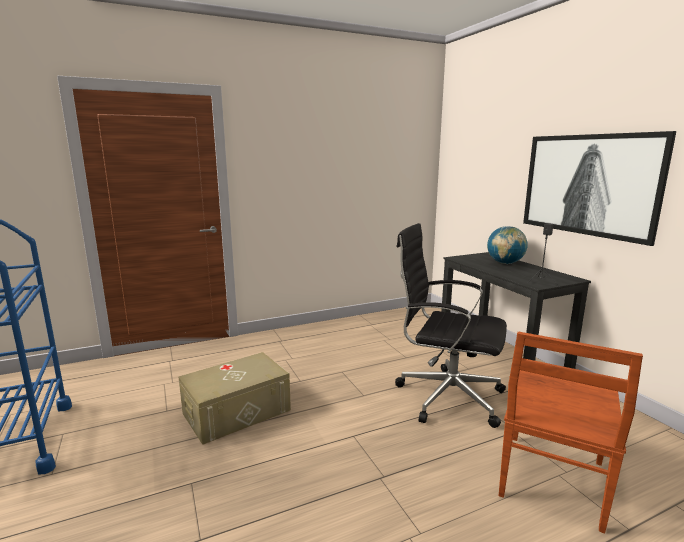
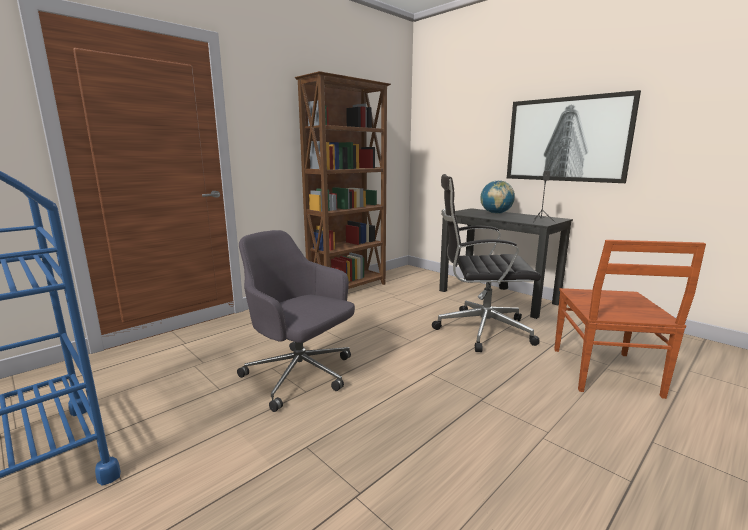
camera: 20 degrees left, 0 degrees up
beige storage box [178,352,291,445] -> grey office chair [237,230,355,412]
none -> brown bookcase [295,71,391,289]

